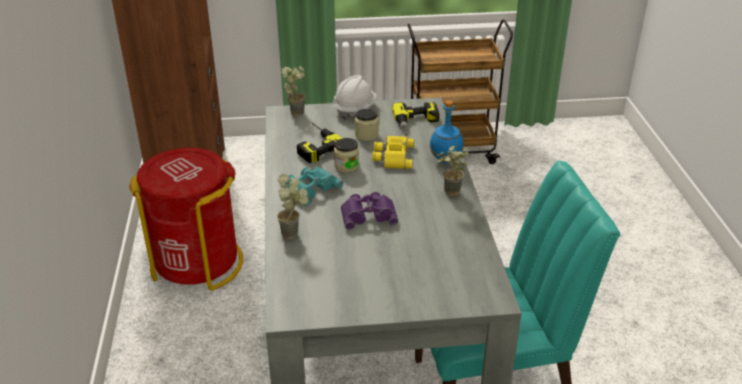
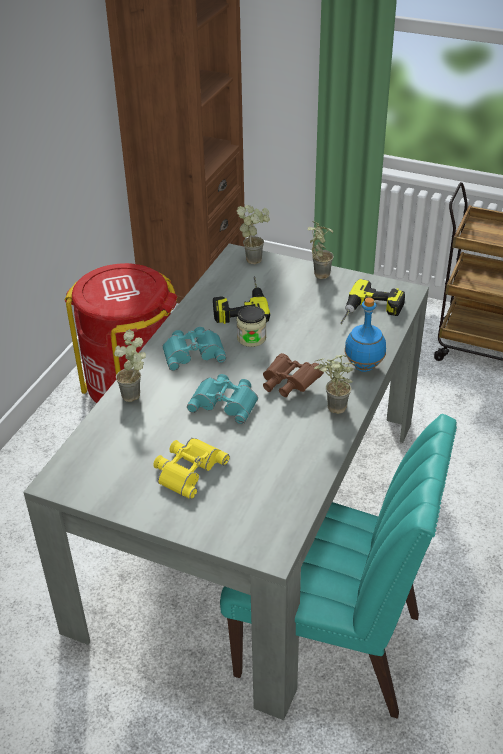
camera: 30 degrees right, 5 degrees up
white hard hat [333,75,377,120] -> potted plant [308,221,334,279]
purple binoculars [341,192,398,230] -> turquoise binoculars [187,374,258,424]
jar [355,108,379,141] -> none
yellow binoculars [372,136,414,169] -> yellow binoculars moved to [153,438,230,499]
none -> brown binoculars [263,353,324,397]

